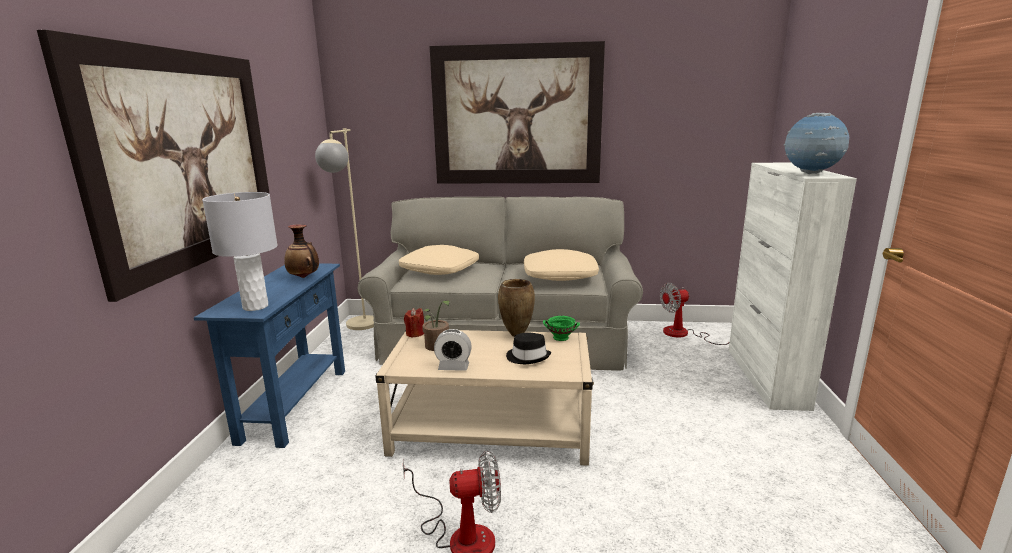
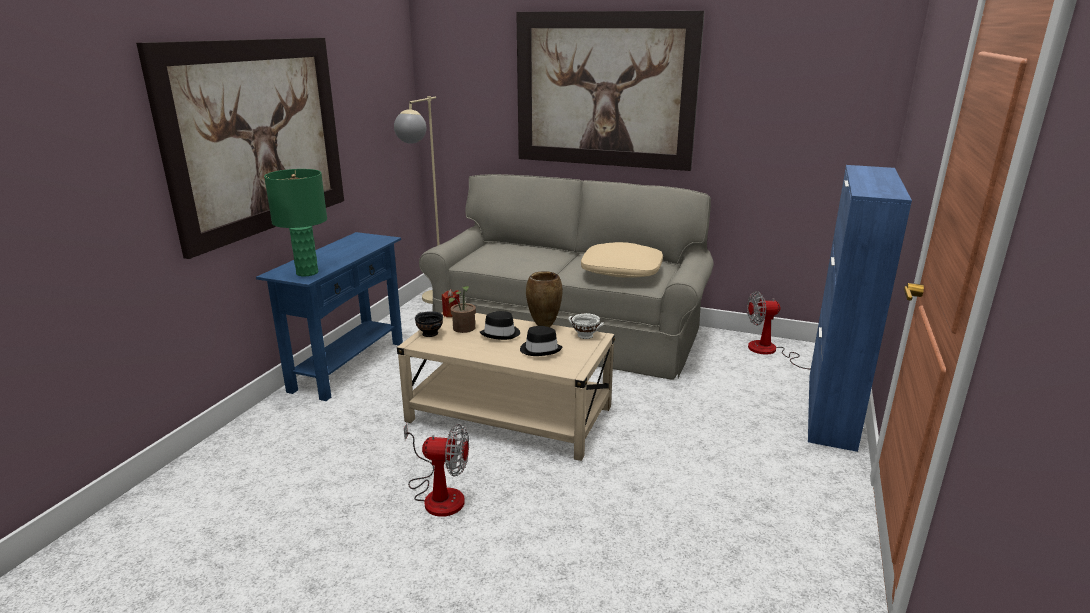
camera: 15 degrees right, 5 degrees up
grey table lamp [202,192,278,311] -> green table lamp [264,169,327,277]
vase [284,225,319,278] -> none
beige pillow [399,245,479,275] -> none
alarm clock [434,329,472,371] -> none
green bowl [543,316,580,341] -> white bowl [569,313,604,339]
white cabinet [728,163,857,411] -> blue cabinet [808,165,912,452]
globe [784,113,849,174] -> none
none -> black bowl [415,311,443,337]
none -> black hat [480,311,520,340]

